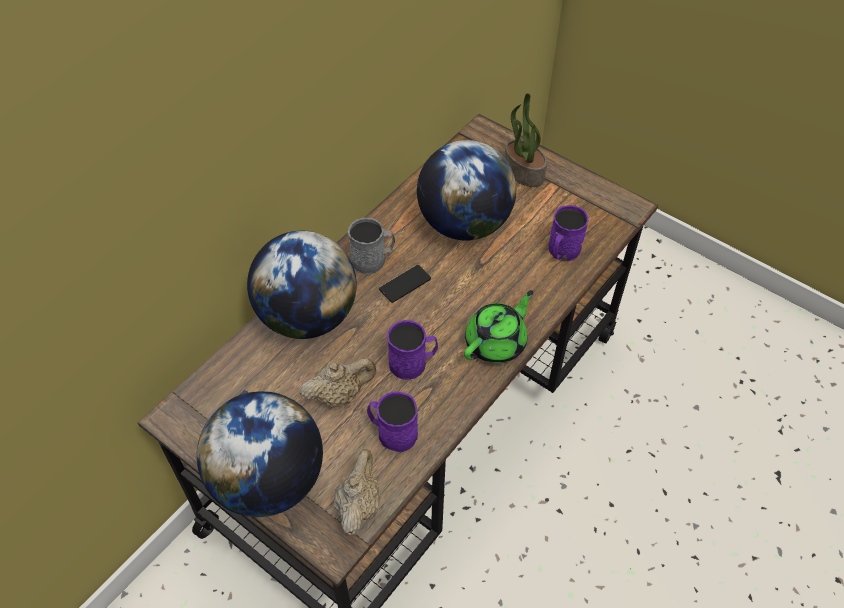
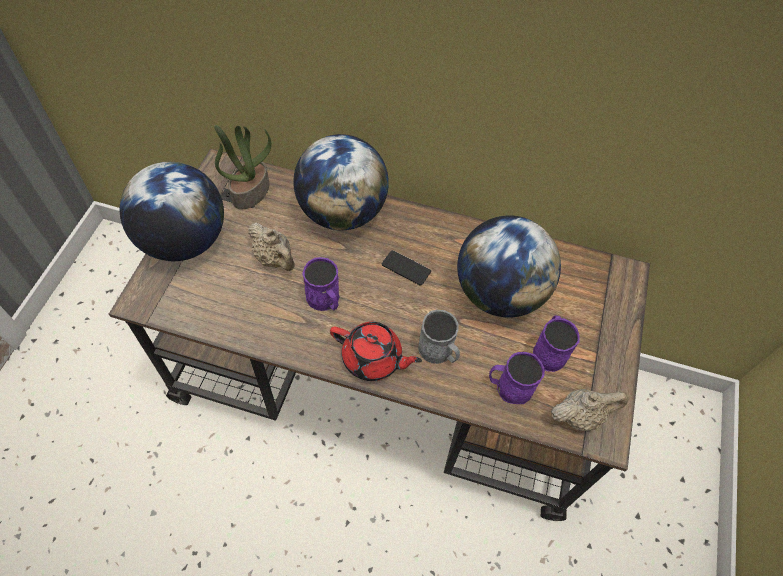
camera: 65 degrees right, 5 degrees up
beige teapot [333,449,381,535] -> beige teapot moved to [551,389,628,431]
grey mug [348,218,395,274] -> grey mug moved to [418,310,460,364]
purple mug [367,391,418,452] -> purple mug moved to [533,315,580,372]
green teapot [464,290,533,363] -> red teapot [330,322,422,381]
potted plant [504,93,547,187] -> potted plant moved to [214,125,271,209]

